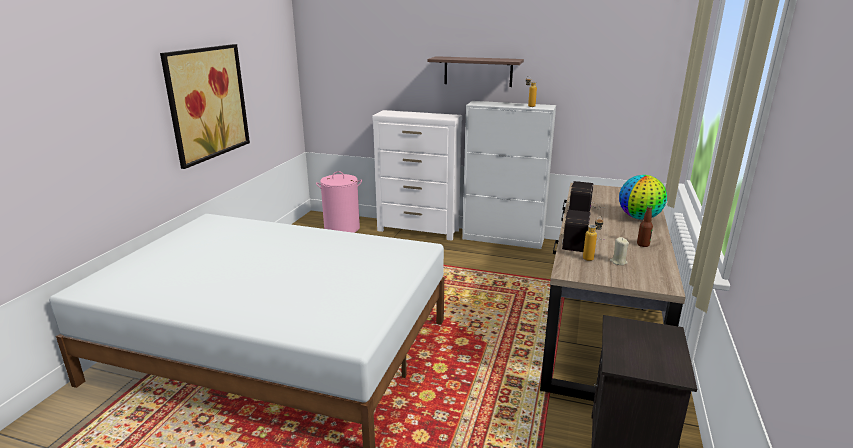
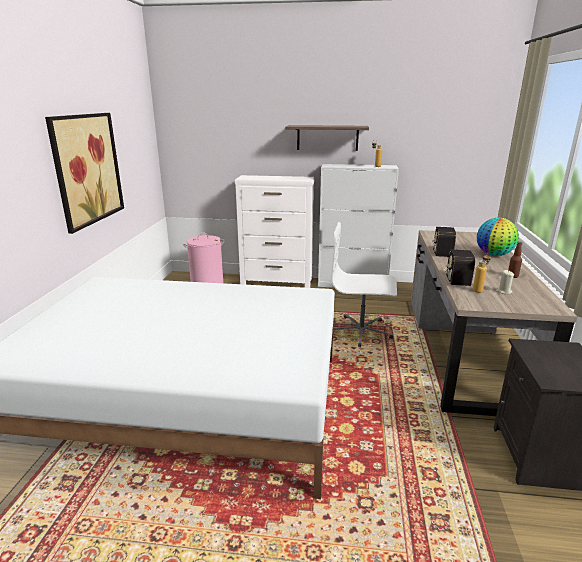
camera: 10 degrees left, 0 degrees up
none -> white office chair [331,222,397,347]

